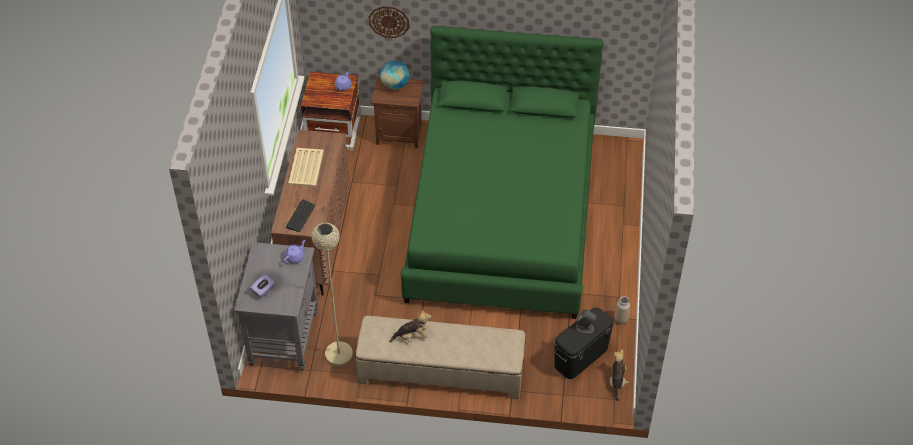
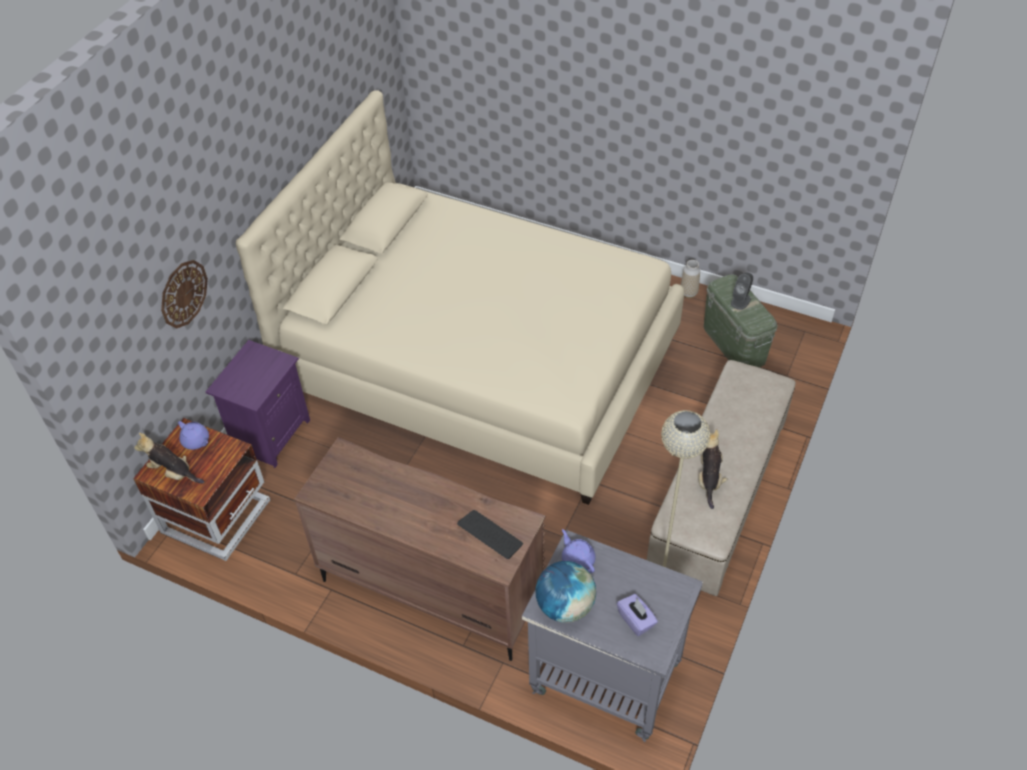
camera: 70 degrees left, 0 degrees up
beige tray [288,148,324,187] -> none
brown nightstand [371,76,424,148] -> purple nightstand [206,340,310,468]
globe [380,60,410,90] -> globe moved to [535,561,596,623]
green bed [401,25,603,319] -> beige bed [236,90,684,505]
black storage box [554,308,613,379] -> green storage box [703,274,778,368]
plush toy [610,349,629,401] -> plush toy moved to [134,433,204,483]

